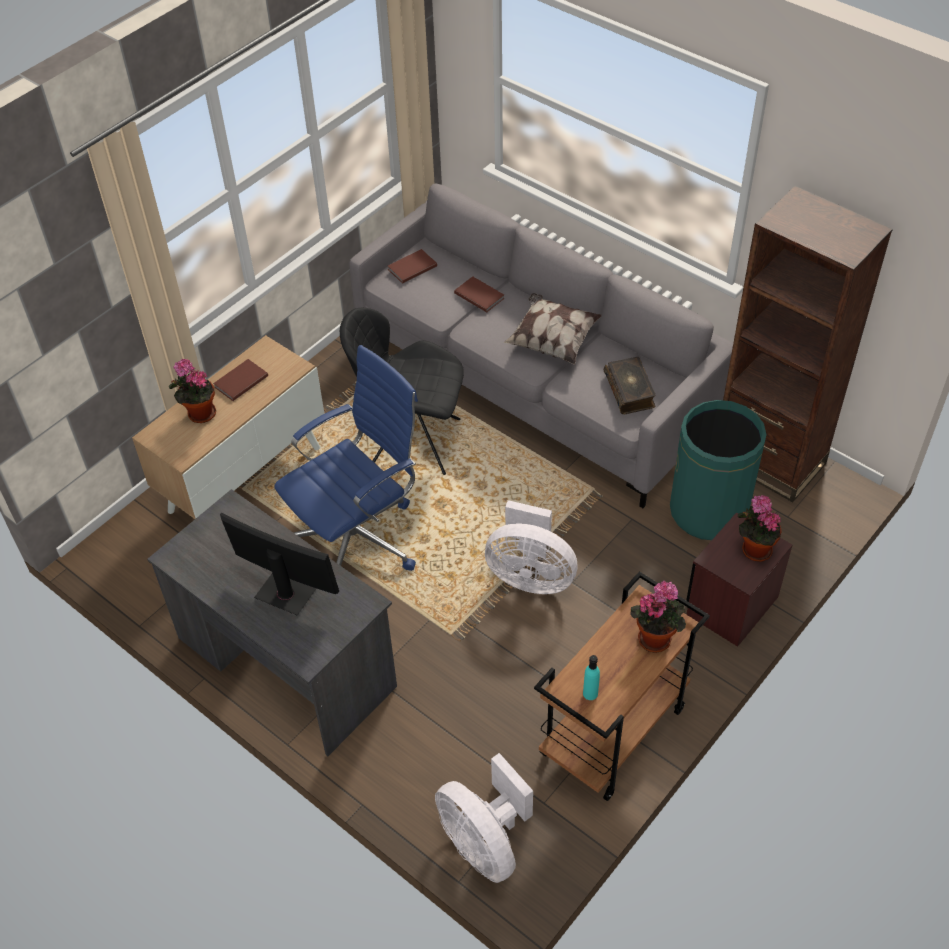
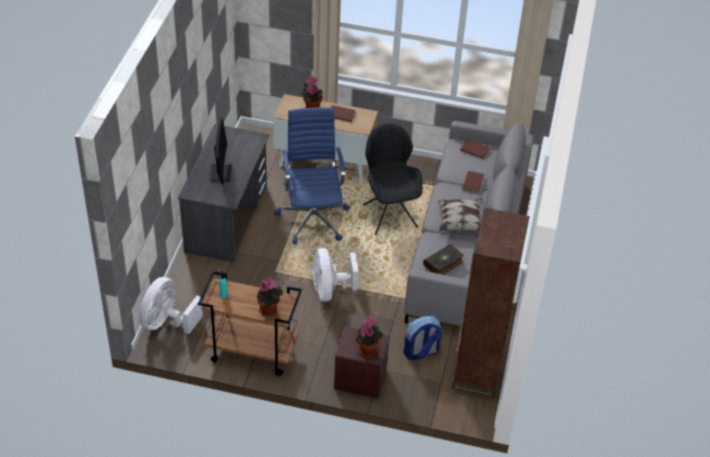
camera: 60 degrees right, 5 degrees down
blue office chair [274,345,418,571] -> blue office chair turned 120 degrees counterclockwise [274,107,350,244]
green trash can [670,400,767,540] -> backpack [404,316,442,360]

